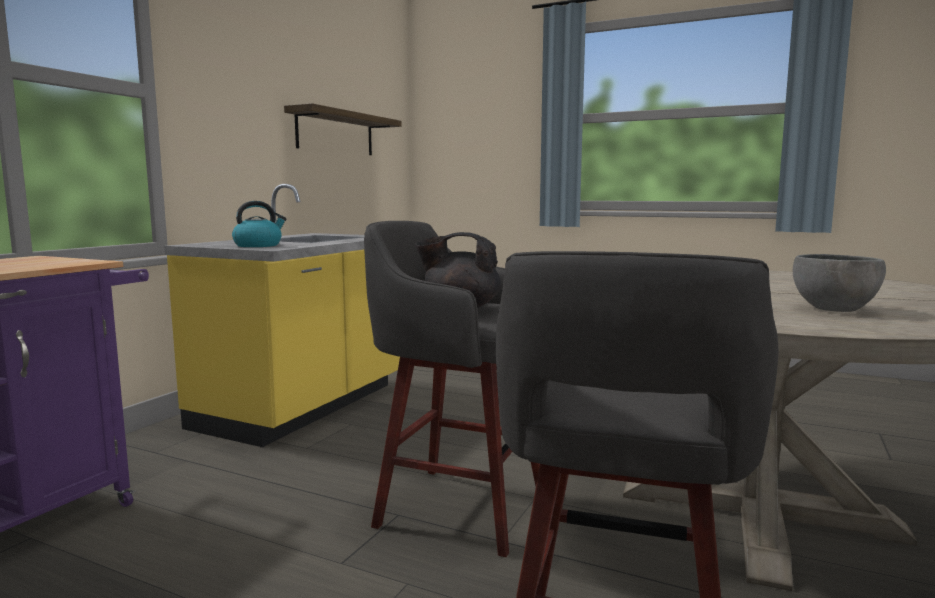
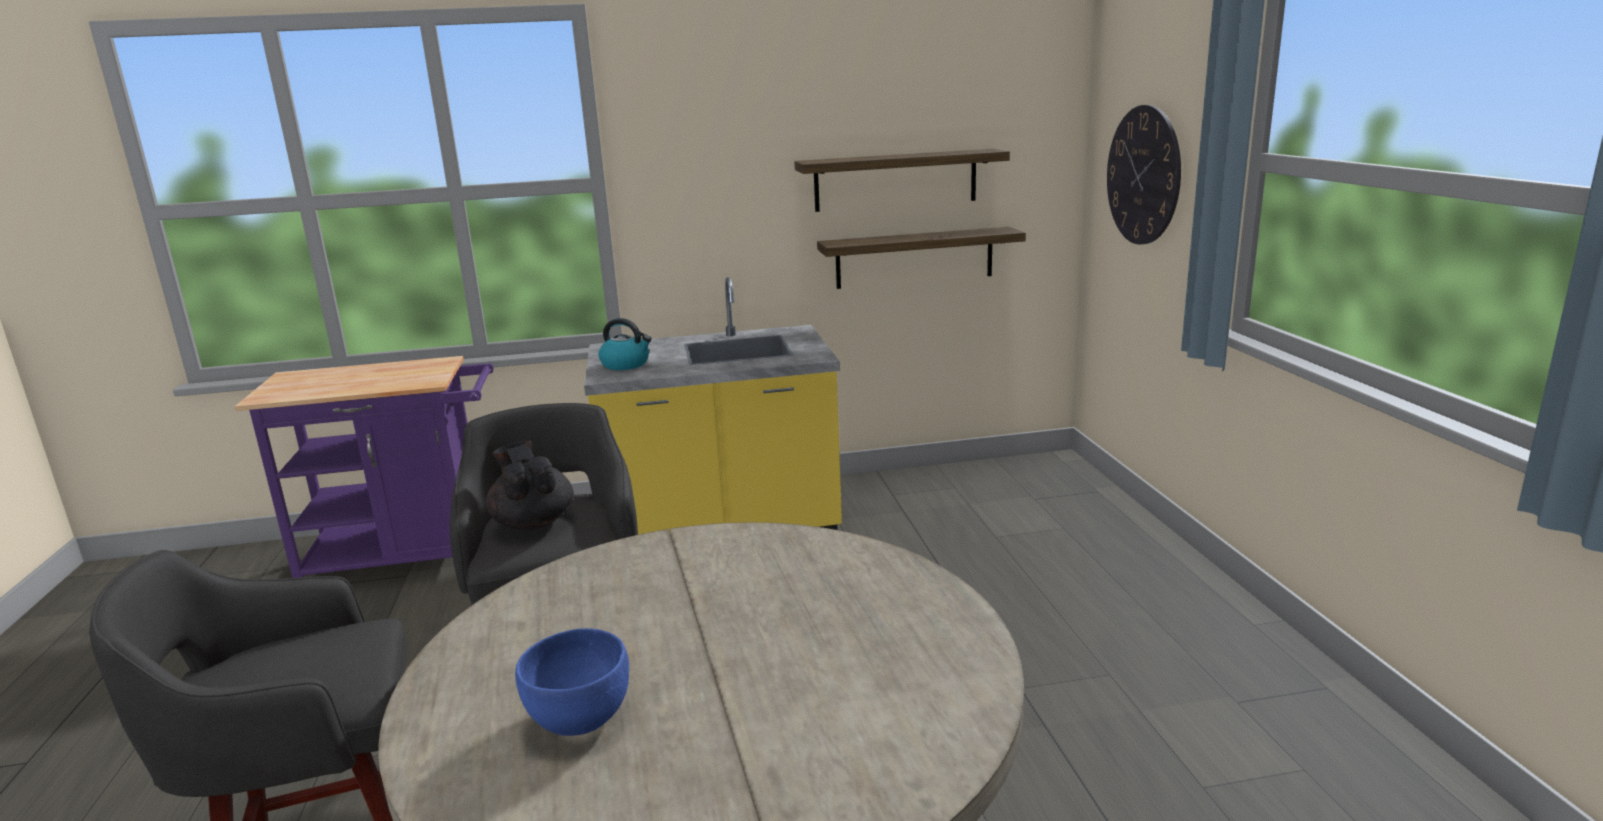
camera: 55 degrees right, 10 degrees up
grey bowl [793,254,886,312] -> blue bowl [515,628,629,736]
none -> shelf [817,227,1026,289]
none -> wall clock [1107,105,1181,245]

